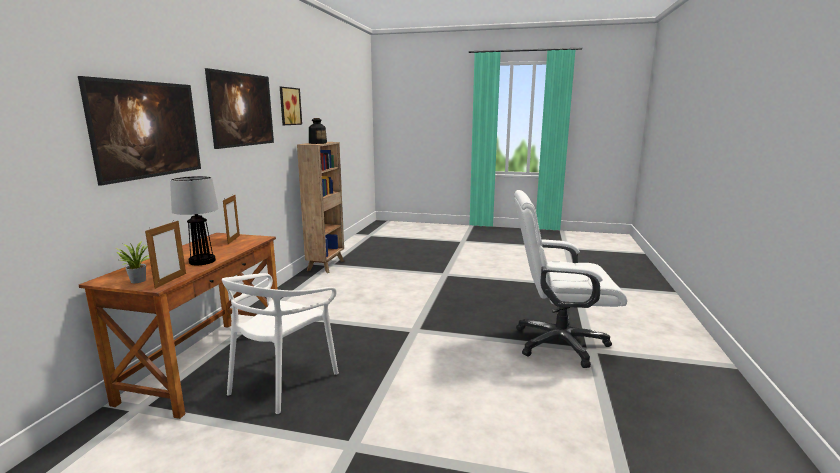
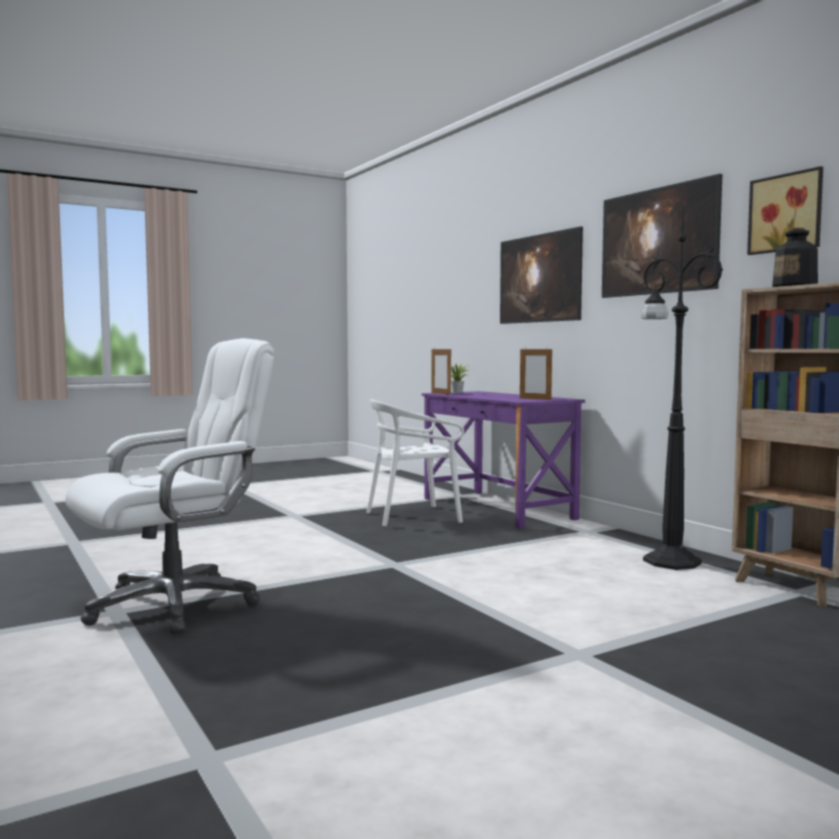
camera: 135 degrees right, 10 degrees down
brown desk [79,233,278,419] -> purple desk [422,391,585,529]
table lamp [170,176,219,265] -> none
white chair [222,273,339,414] -> white chair turned 90 degrees counterclockwise [366,399,464,527]
none -> black floor lamp [641,199,723,570]

